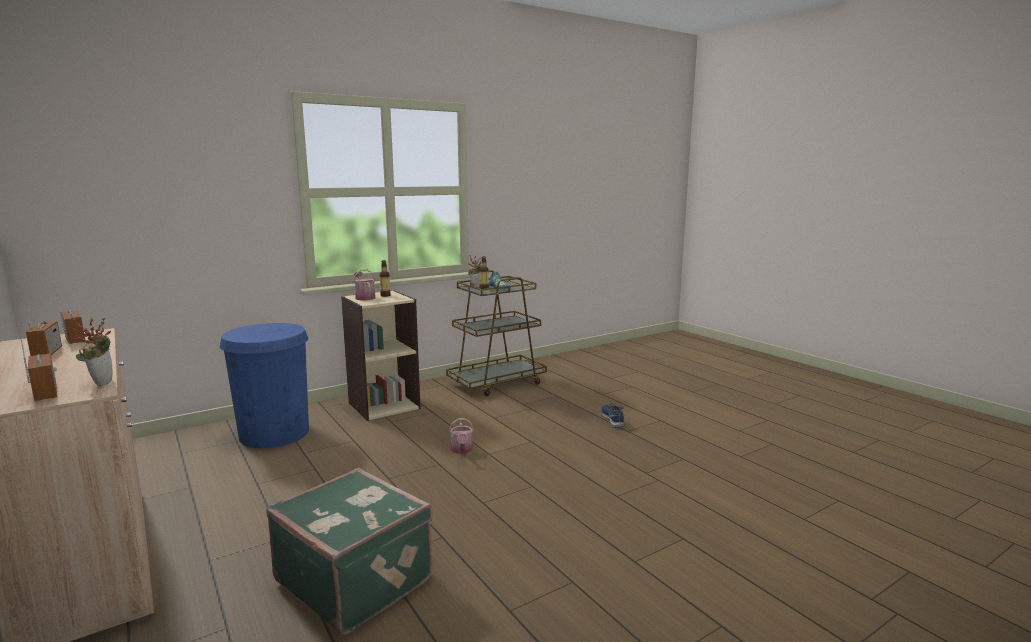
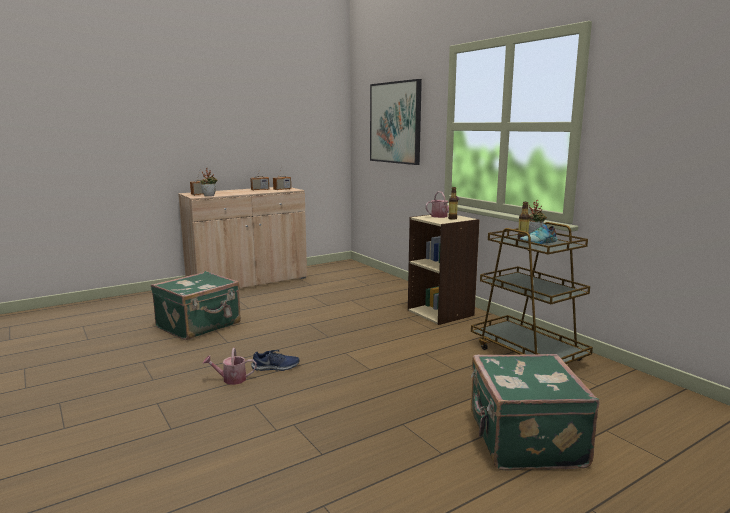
camera: 90 degrees right, 0 degrees up
blue trash can [220,323,309,448] -> none
watering can [449,418,474,454] -> watering can moved to [203,348,257,385]
blue shoe [601,403,625,428] -> blue shoe moved to [251,350,300,371]
none -> picture [370,79,422,165]
none -> green suitcase [471,354,599,471]

